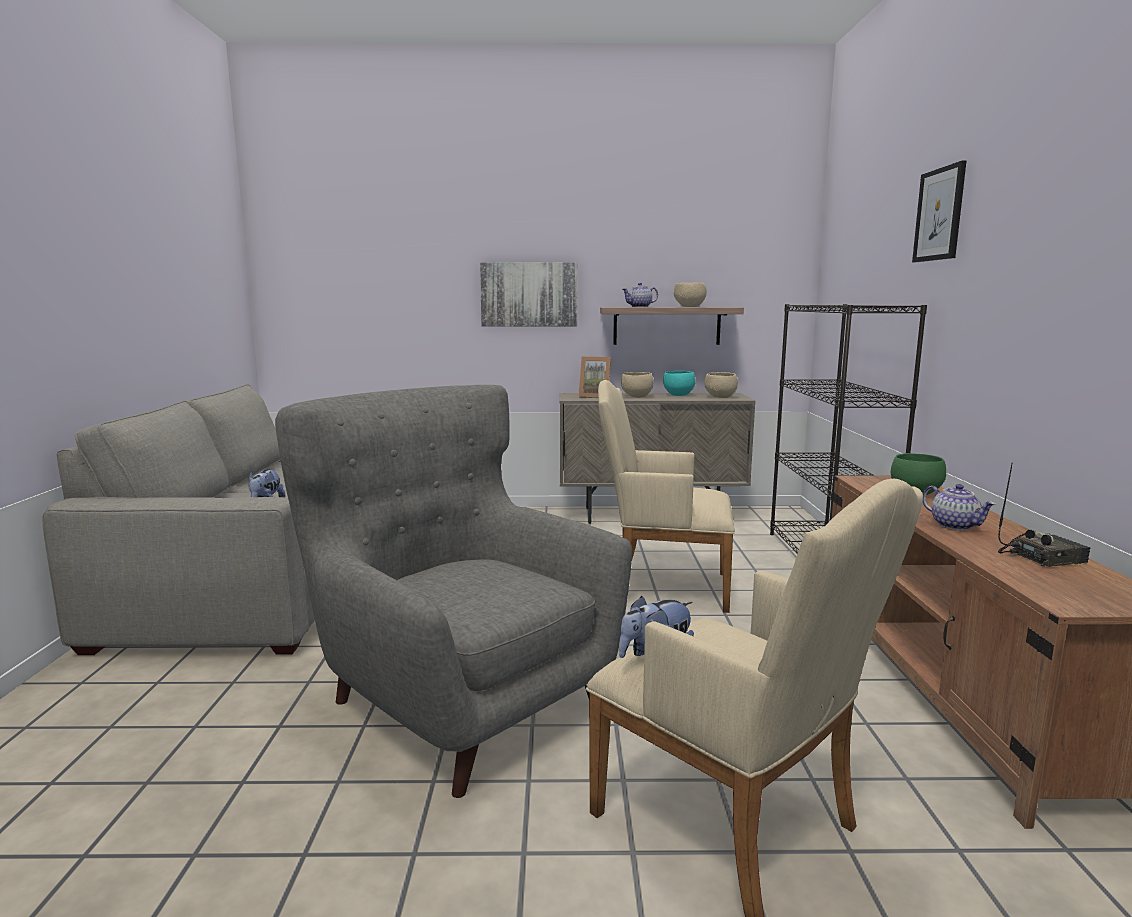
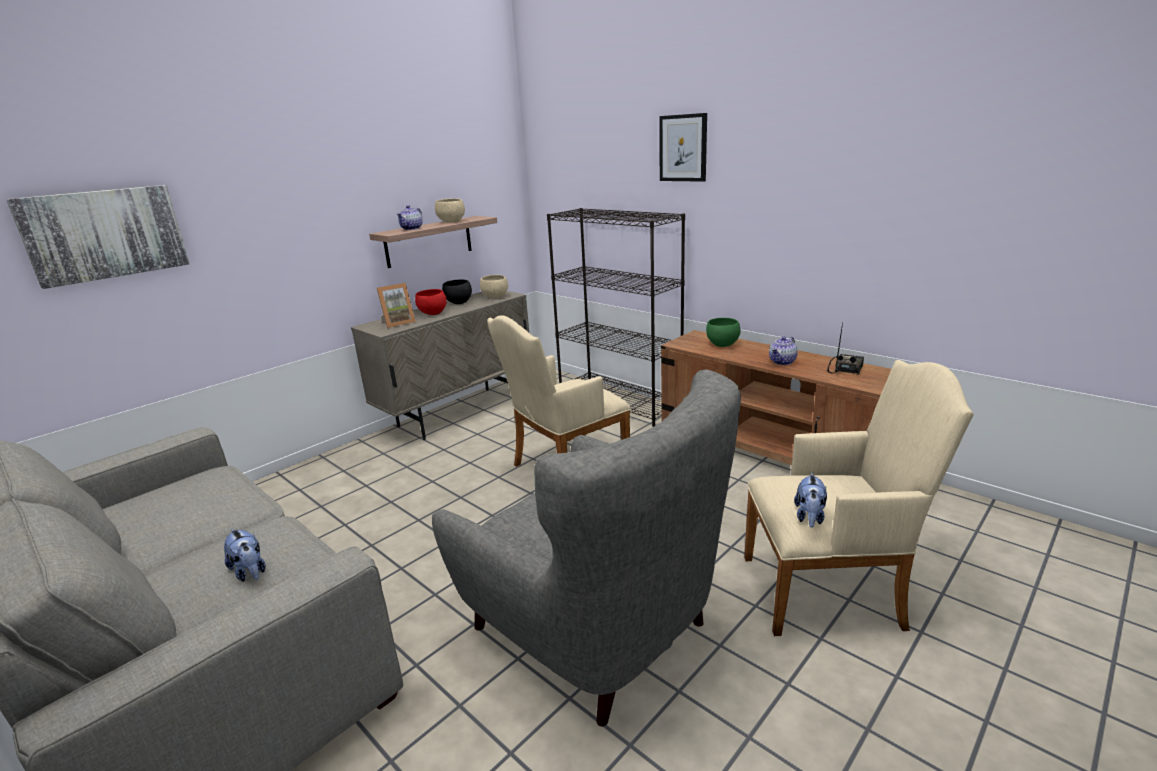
camera: 45 degrees left, 10 degrees up
grey armchair [275,385,632,798] -> grey armchair turned 135 degrees counterclockwise [432,369,741,726]
picture [480,262,578,327] -> picture moved to [6,185,190,289]
beige bowl [621,372,654,398] -> red bowl [415,289,447,315]
turquoise bowl [663,371,696,396] -> black bowl [442,280,472,304]
teapot [923,484,996,530] -> teapot turned 120 degrees clockwise [769,337,798,365]

